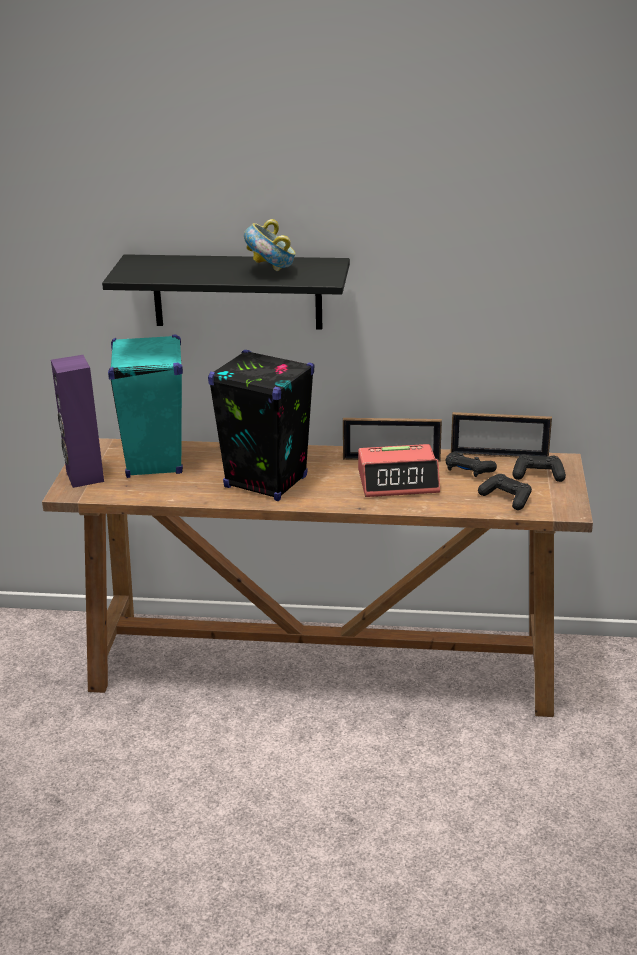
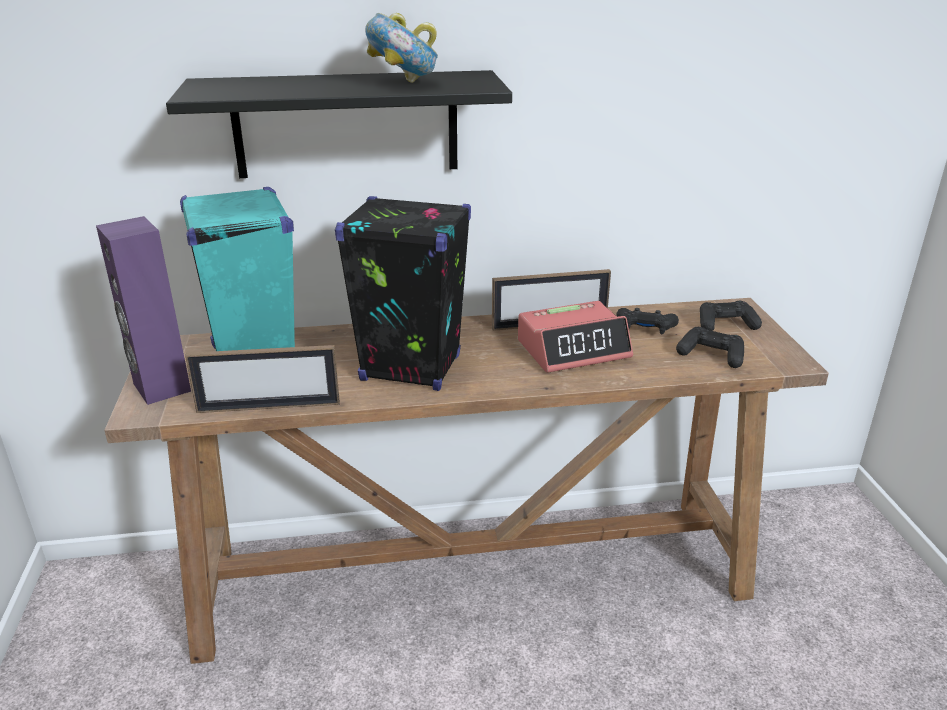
camera: 15 degrees left, 0 degrees up
picture frame [451,412,552,457] -> picture frame moved to [185,345,340,413]

